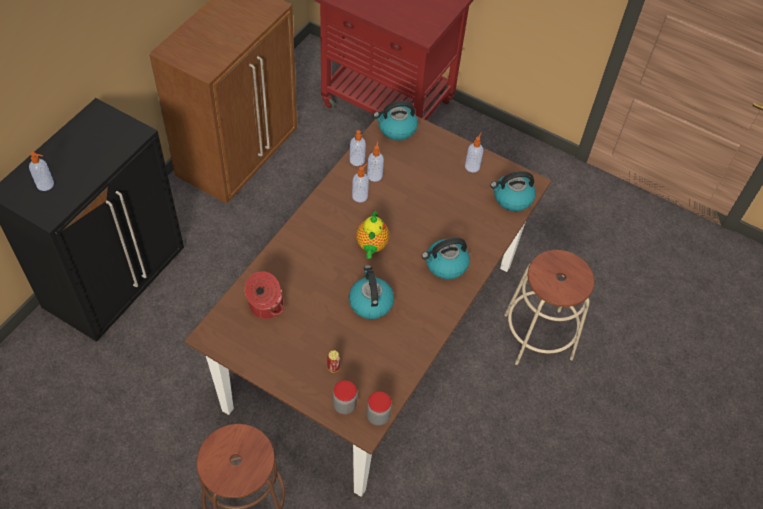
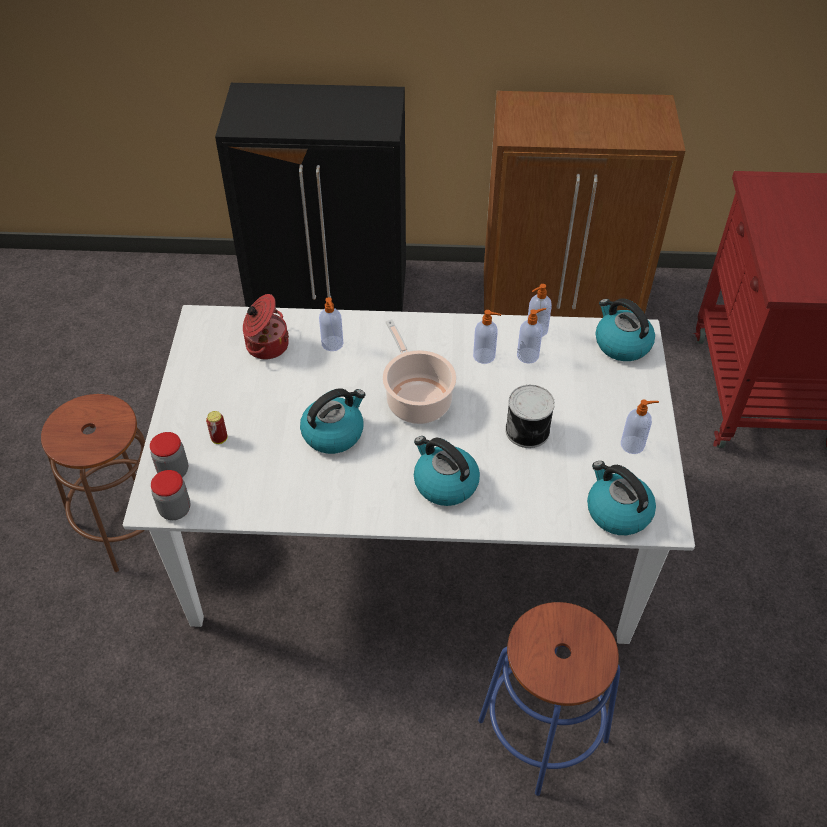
camera: 65 degrees right, 5 degrees down
soap dispenser [29,152,54,191] -> soap dispenser moved to [319,297,343,351]
brown dining table [185,103,551,497] -> white dining table [123,305,695,644]
teapot [356,210,389,259] -> cooking pot [382,319,456,424]
beige stool [504,250,594,365] -> blue stool [478,602,620,796]
none -> can [505,385,555,448]

